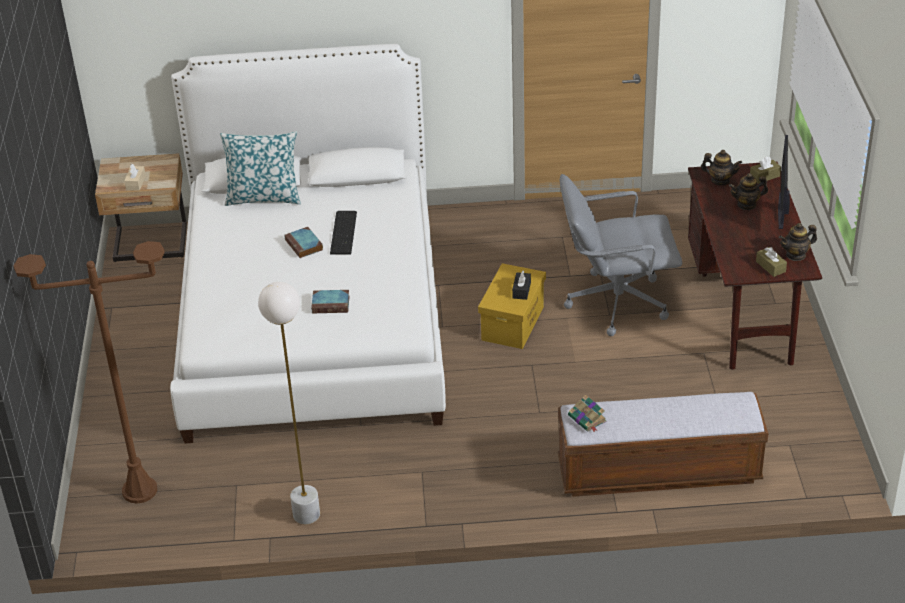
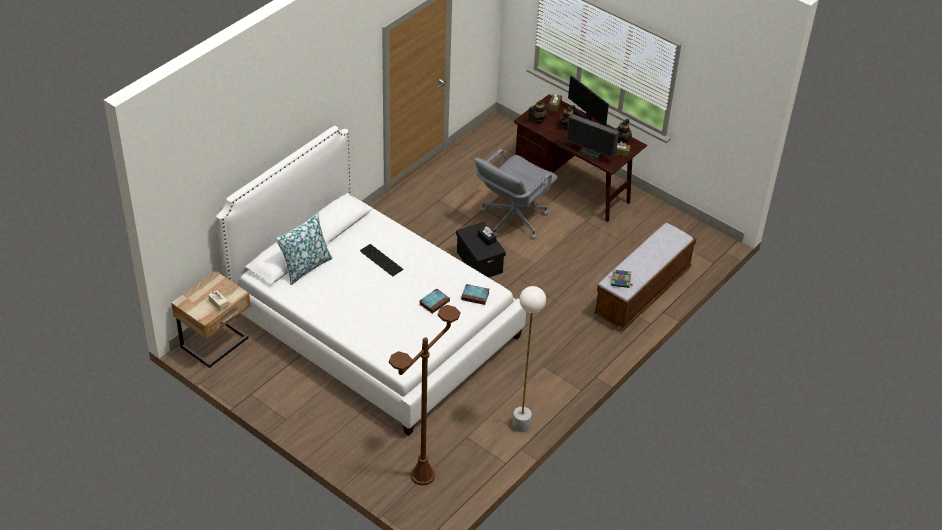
camera: 50 degrees left, 5 degrees up
book [284,227,323,258] -> book moved to [461,284,489,305]
yellow storage box [478,263,546,349] -> black storage box [456,222,506,278]
none -> monitor [566,114,619,160]

